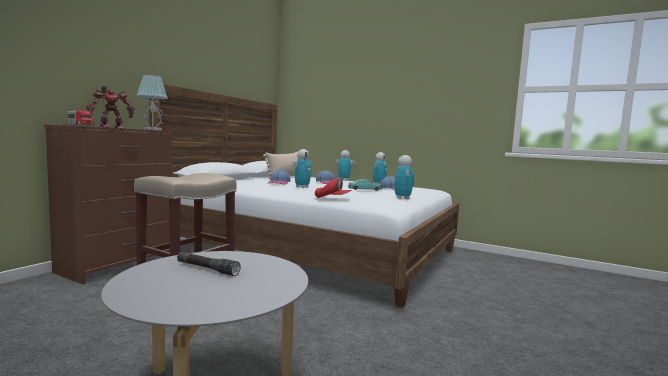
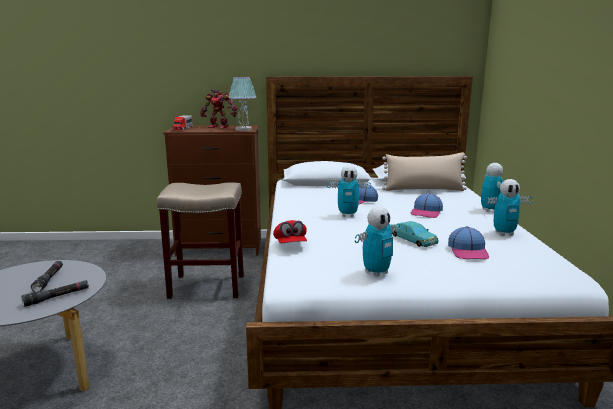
camera: 60 degrees right, 10 degrees up
none -> black flashlight [21,280,89,307]

